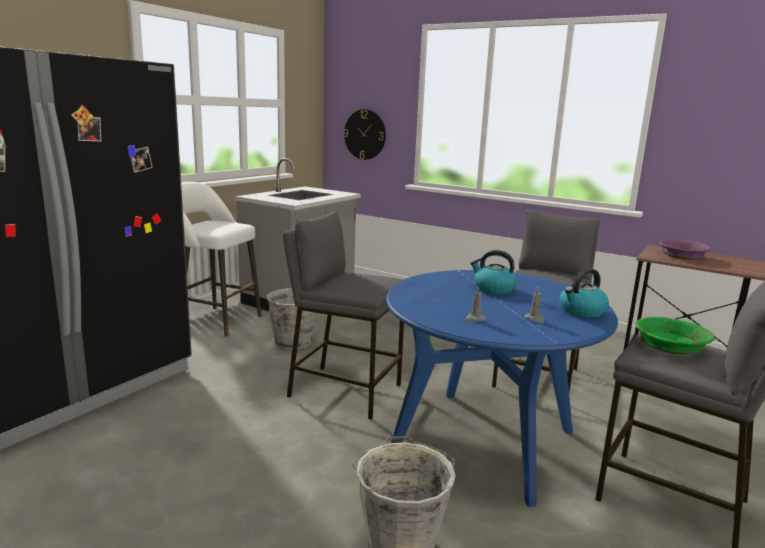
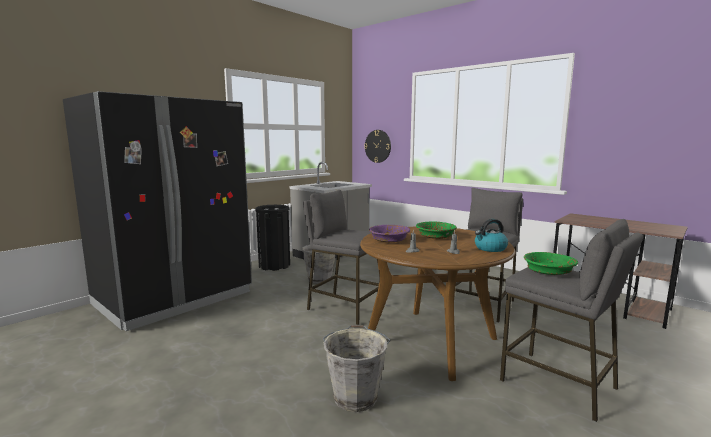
camera: 10 degrees right, 5 degrees down
white stool [181,182,262,336] -> black trash can [255,205,290,271]
blue dining table [386,270,618,507] -> brown dining table [360,227,516,381]
kettle [470,250,517,295] -> green bowl [416,221,457,239]
purple bowl [659,239,711,259] -> purple bowl moved to [369,225,410,242]

